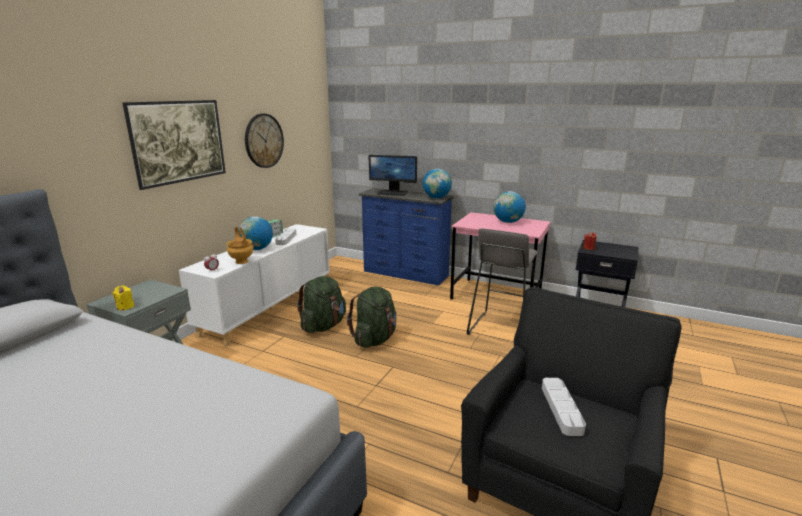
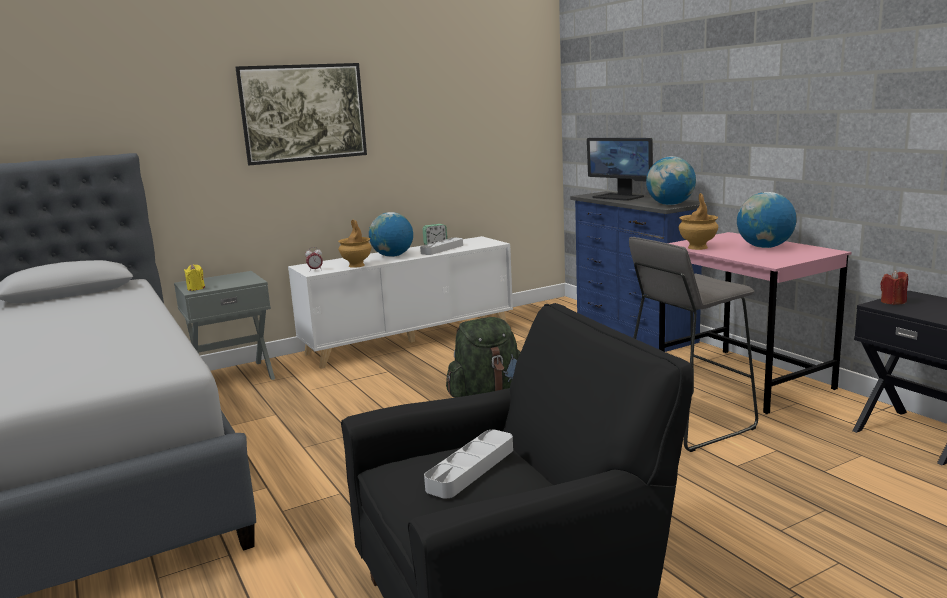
camera: 35 degrees right, 5 degrees down
wall clock [245,114,284,168] -> none
green backpack [297,276,346,333] -> none
none -> brown vase [678,193,718,250]

